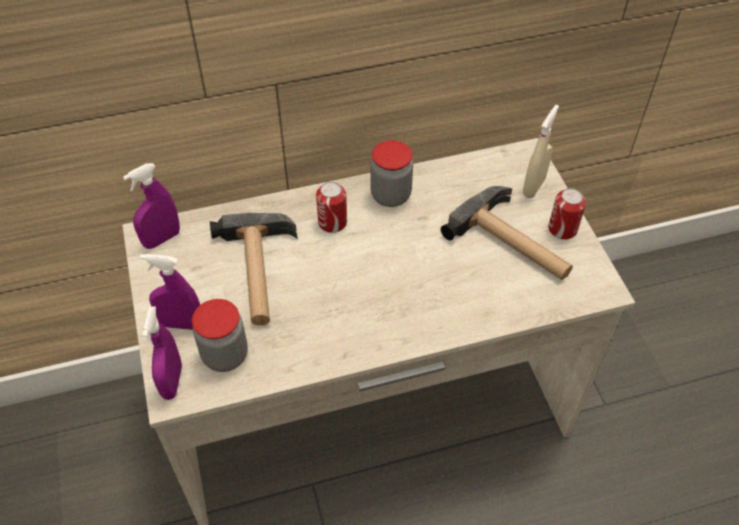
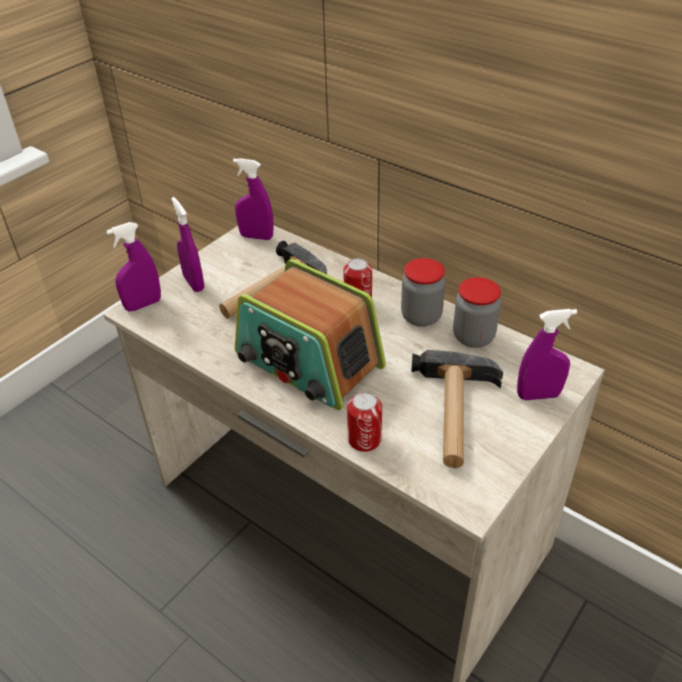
camera: 55 degrees right, 10 degrees down
jar [192,299,248,372] -> jar moved to [453,277,501,348]
beige spray bottle [523,105,559,198] -> purple spray bottle [517,309,577,400]
can [548,188,586,240] -> can moved to [347,392,382,452]
none -> radio [235,259,386,410]

